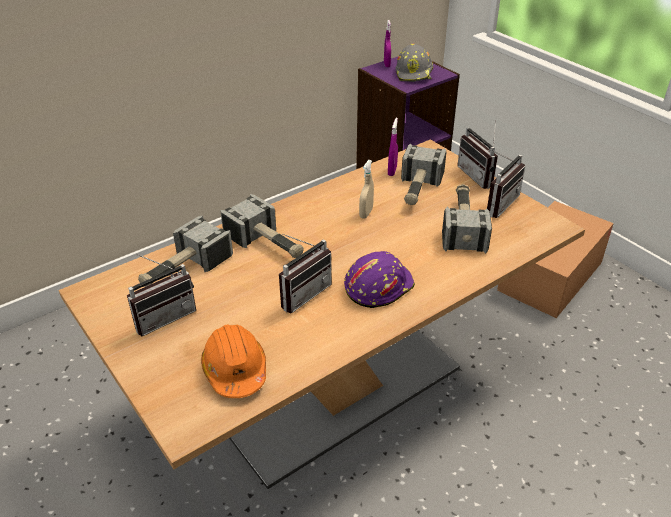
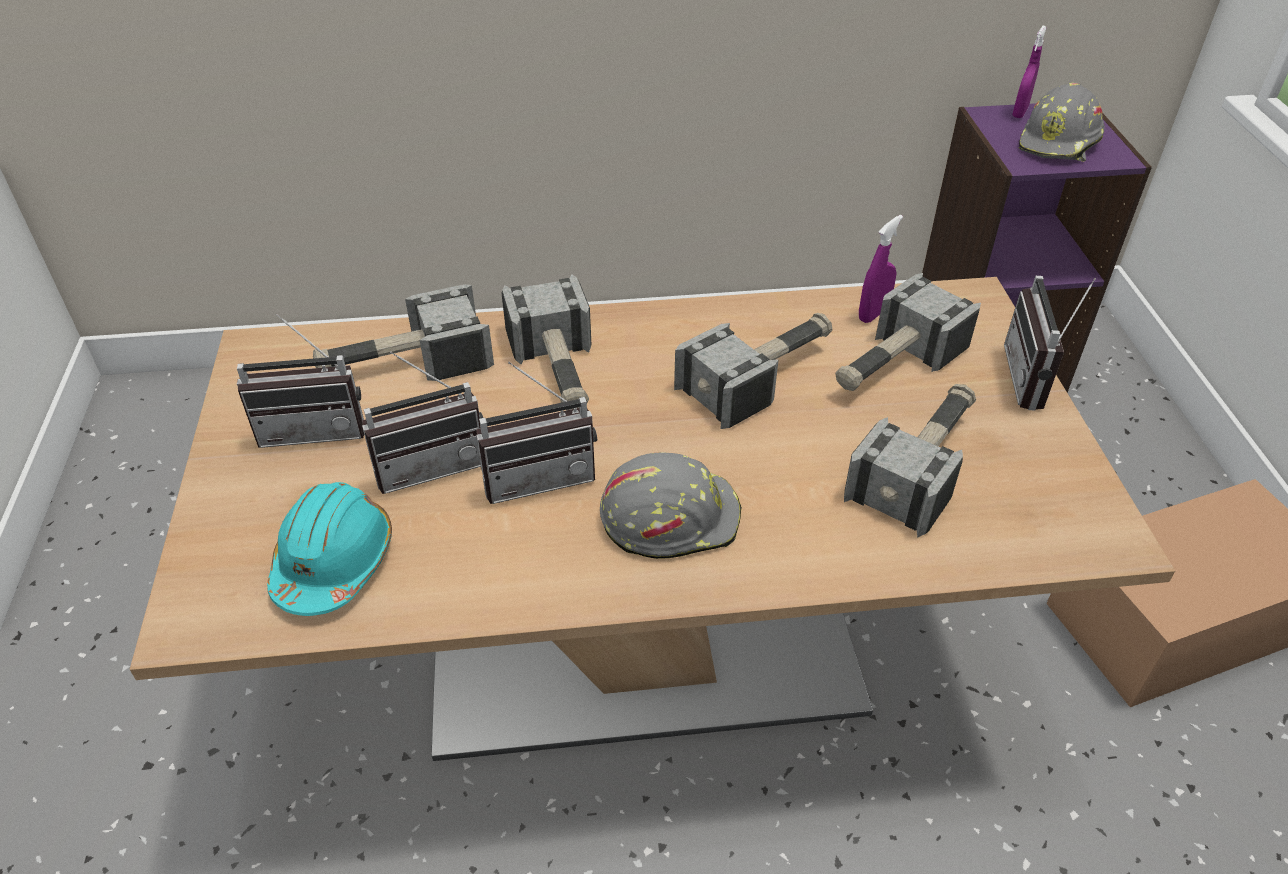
camera: 30 degrees right, 5 degrees up
orange hard hat [201,325,266,398] -> turquoise hard hat [267,482,392,616]
purple hard hat [344,251,415,308] -> grey hard hat [600,452,742,559]
beige spray bottle [359,160,374,219] -> hammer [674,313,832,429]
radio [487,149,525,218] -> radio moved to [362,351,483,494]

